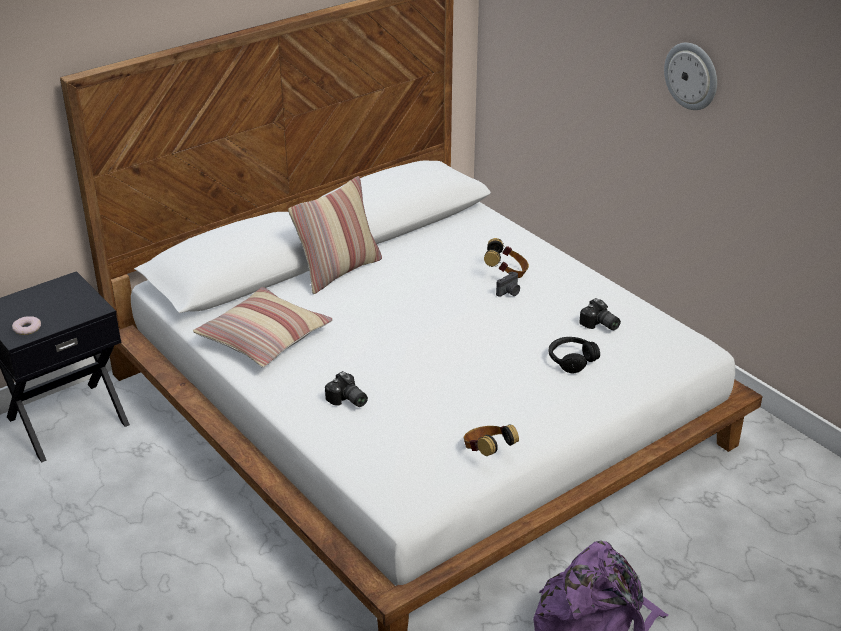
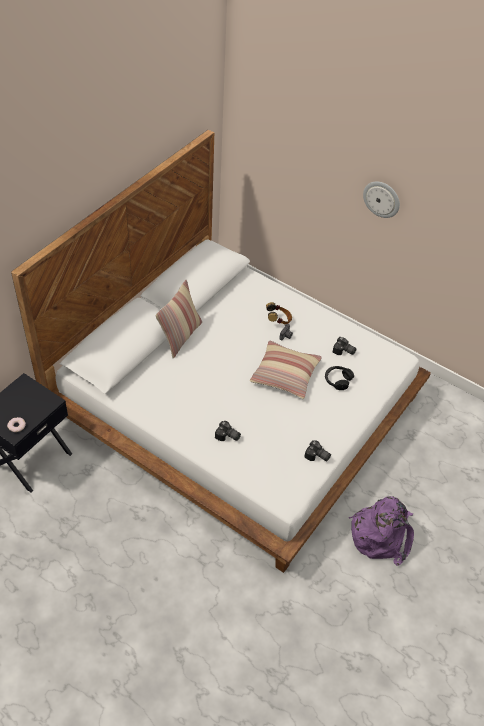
camera: 20 degrees left, 15 degrees up
pillow [193,287,333,368] -> pillow moved to [250,341,322,399]
headphones [464,424,519,456] -> camera [304,440,331,461]

